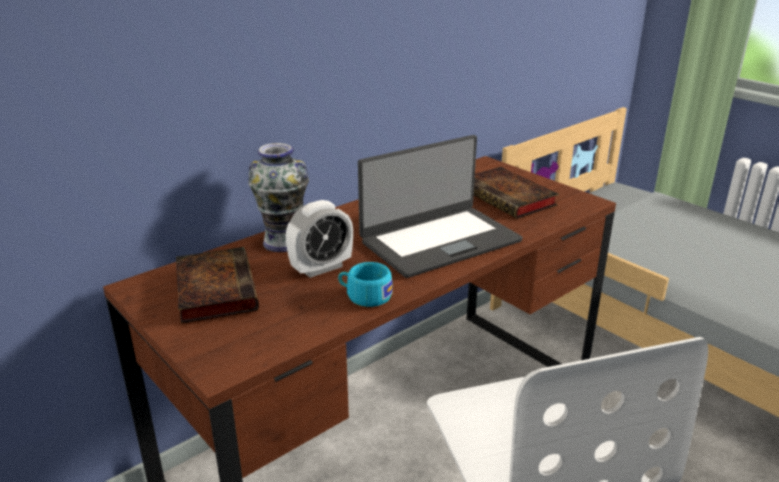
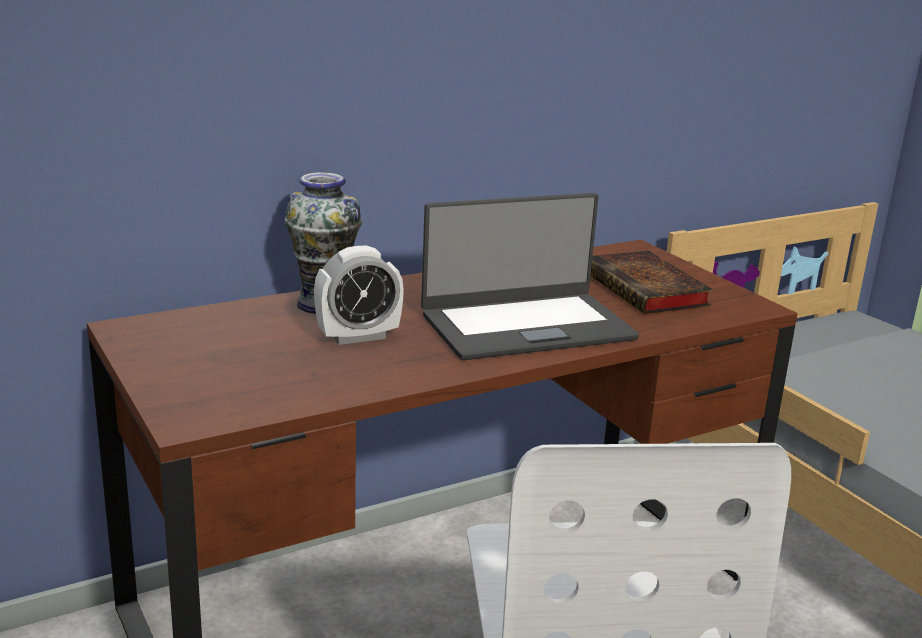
camera: 10 degrees right, 5 degrees down
book [176,247,259,324] -> none
turquoise cup [338,262,393,307] -> none

